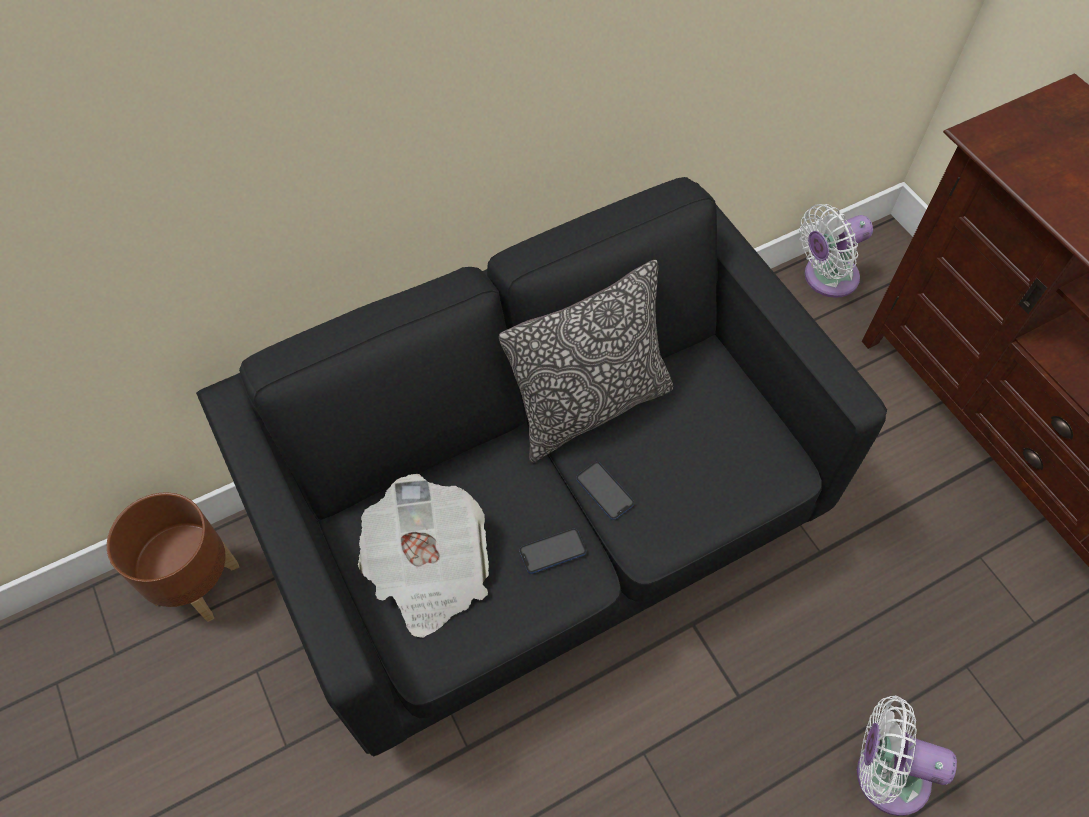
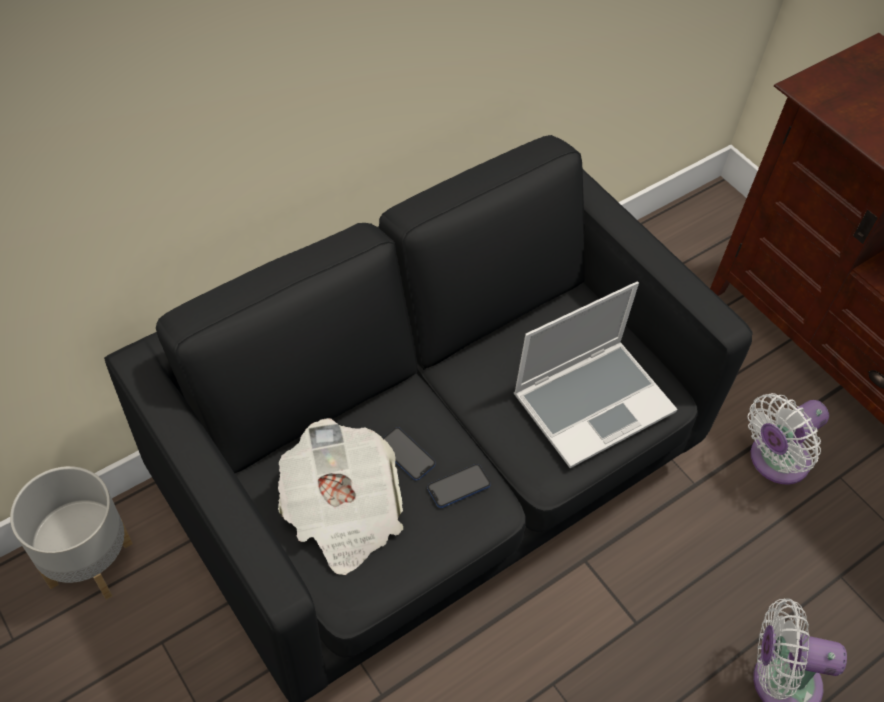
camera: 10 degrees left, 5 degrees down
brown planter [107,492,239,622] -> grey planter [10,466,133,600]
pillow [499,260,673,462] -> none
phone [576,462,634,520] -> phone moved to [383,427,435,480]
white fan [799,204,873,298] -> white fan moved to [747,393,829,485]
none -> laptop [514,282,678,468]

